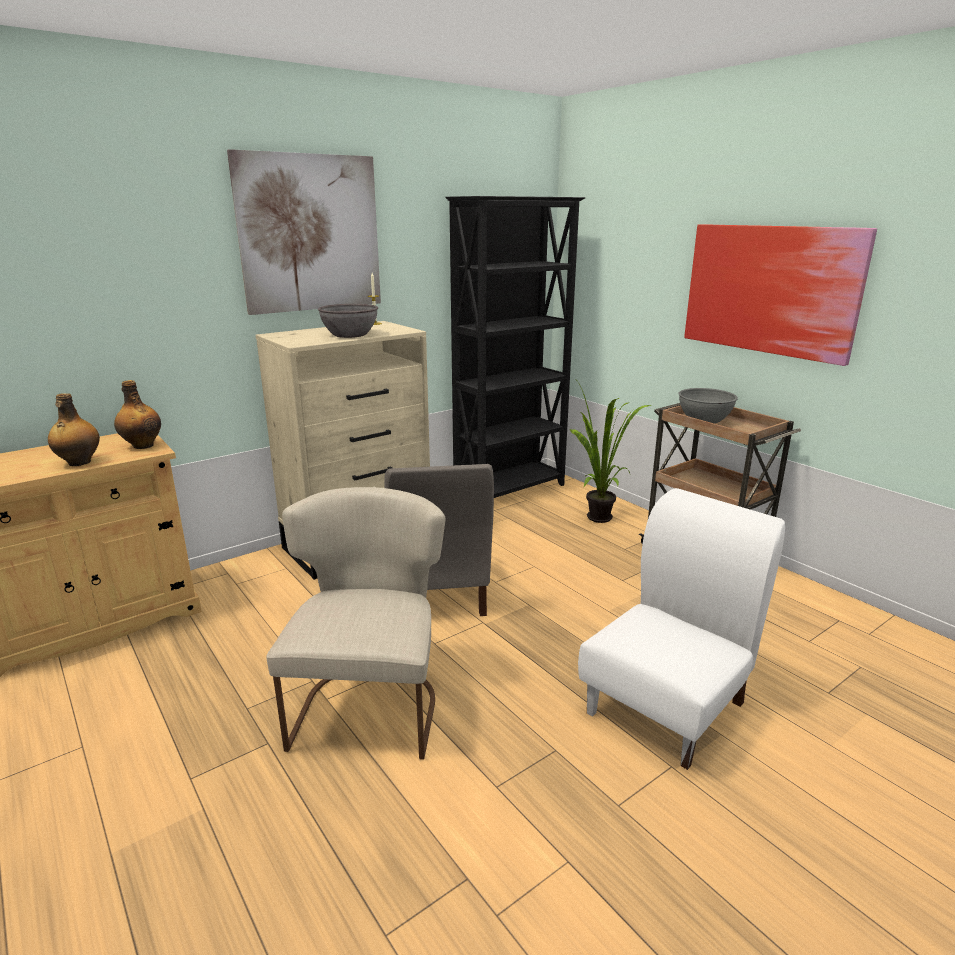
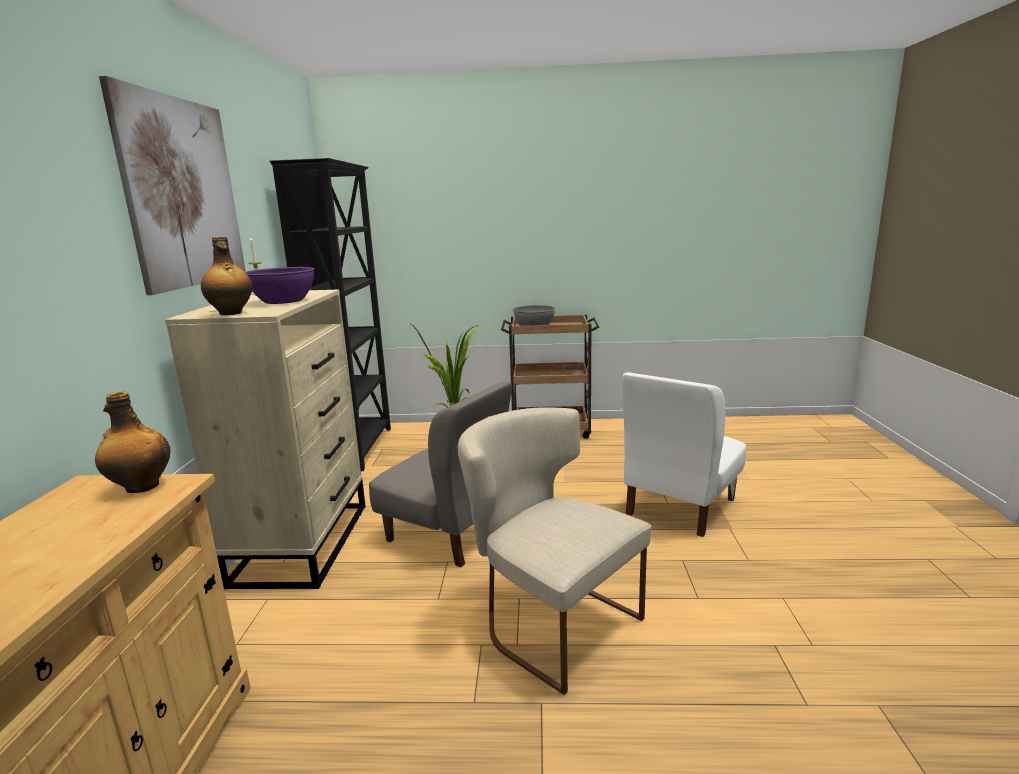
camera: 50 degrees left, 5 degrees down
bottle [48,393,100,466] -> bottle moved to [201,236,253,315]
grey bowl [318,304,378,338] -> purple bowl [245,267,315,304]
white chair [578,488,785,770] -> white chair turned 135 degrees counterclockwise [622,372,747,537]
picture [684,224,877,366] -> none

